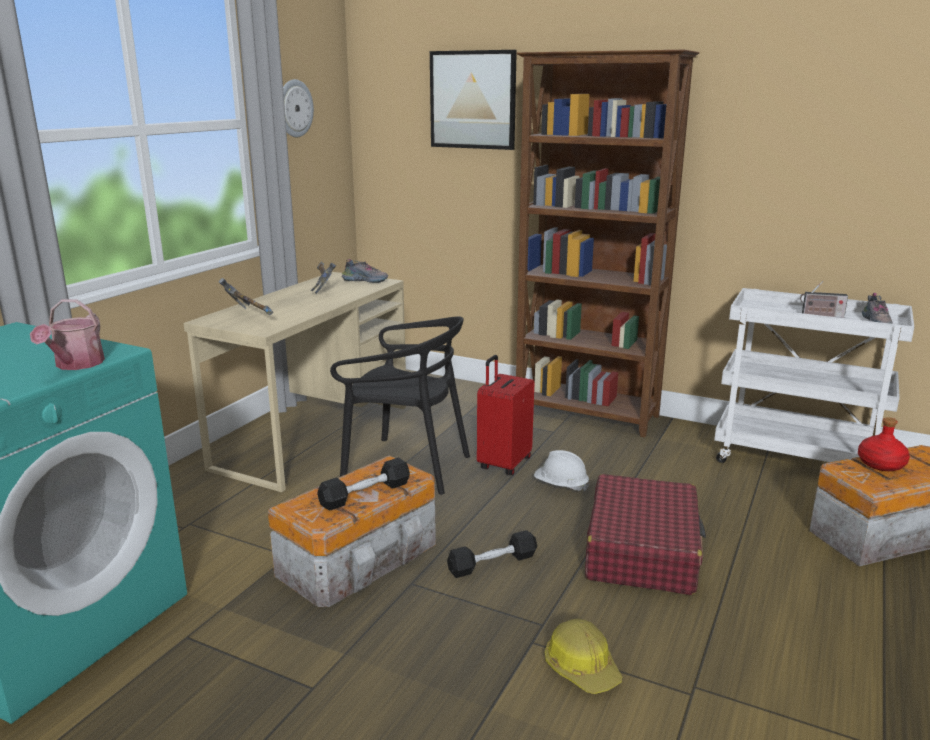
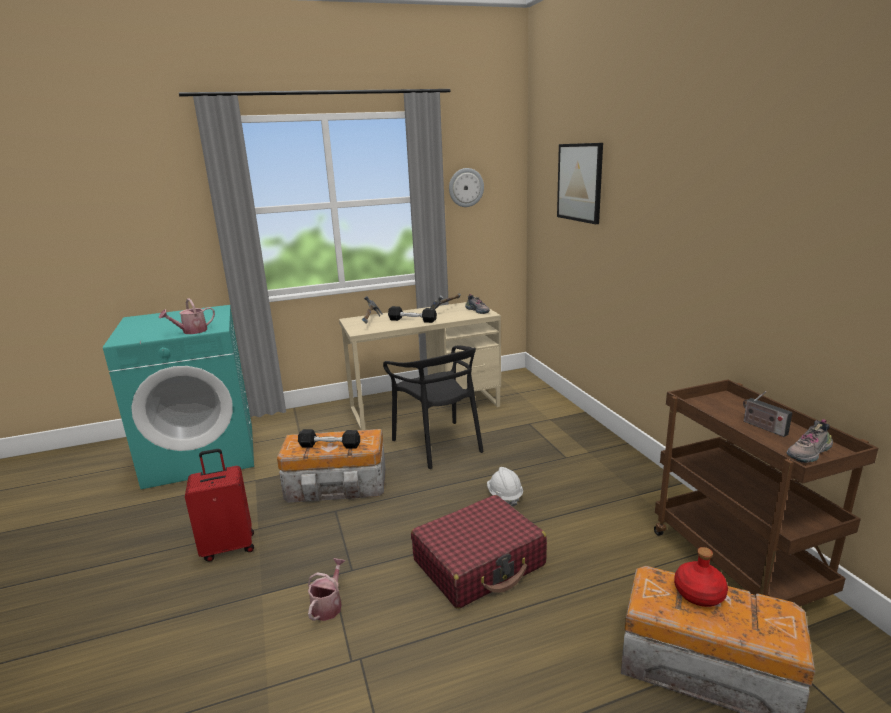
camera: 45 degrees right, 0 degrees up
black dumbbell [447,530,537,578] -> black dumbbell moved to [388,306,437,323]
red suitcase [477,355,535,475] -> red suitcase moved to [185,449,254,562]
brown bookcase [516,50,699,437] -> none
hard hat [545,619,622,694] -> watering can [308,558,345,621]
white cart [714,288,914,463] -> brown cart [654,379,878,606]

